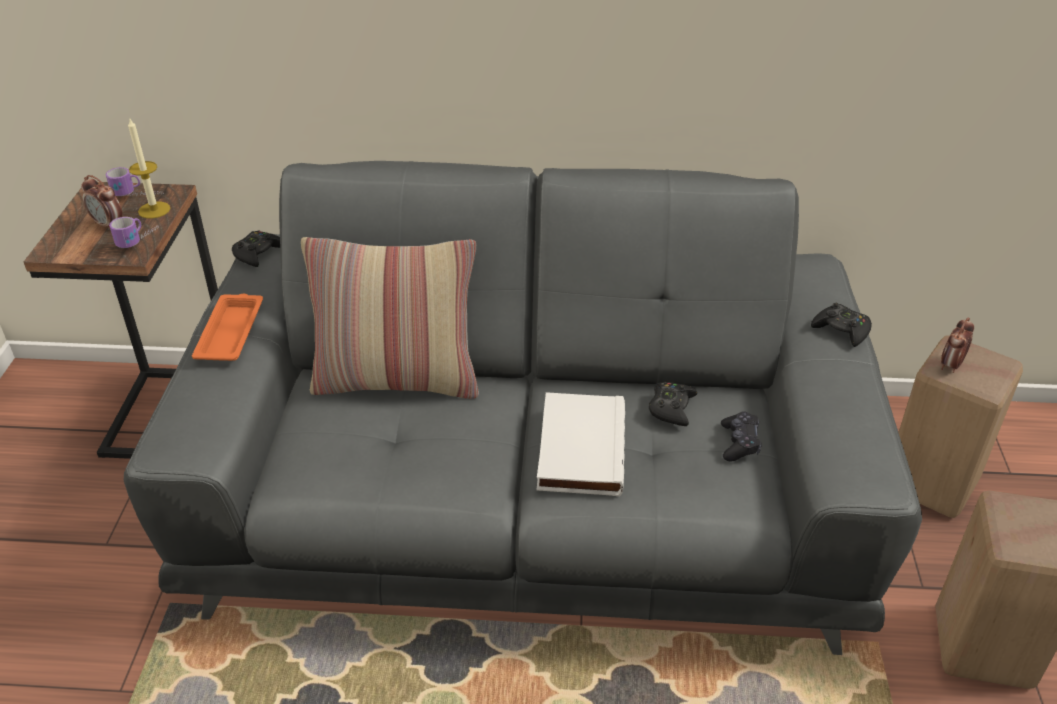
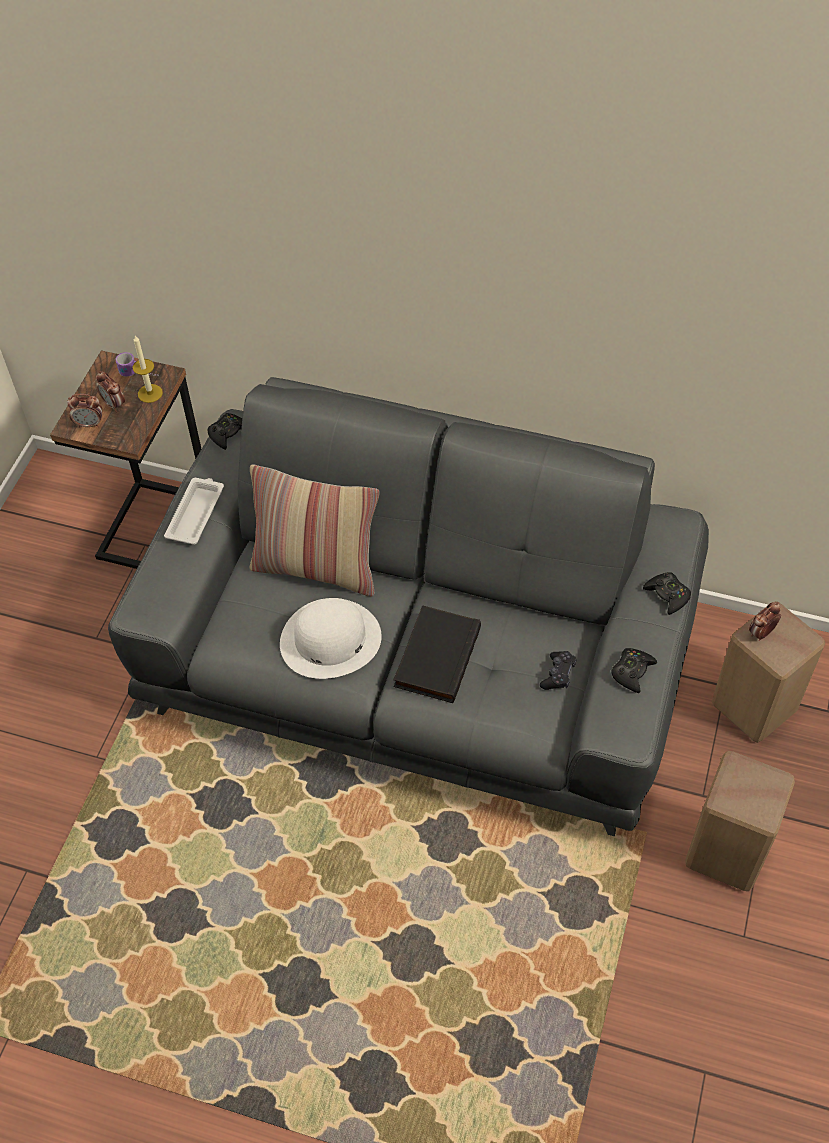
camera: 15 degrees right, 15 degrees up
mug [109,217,159,248] -> none
orange tray [192,293,263,361] -> white tray [164,478,224,545]
white book [536,392,625,496] -> black book [393,605,481,703]
black game controller [649,382,698,426] -> black game controller moved to [611,648,657,693]
none -> alarm clock [67,394,102,428]
none -> white hat [280,598,382,679]

